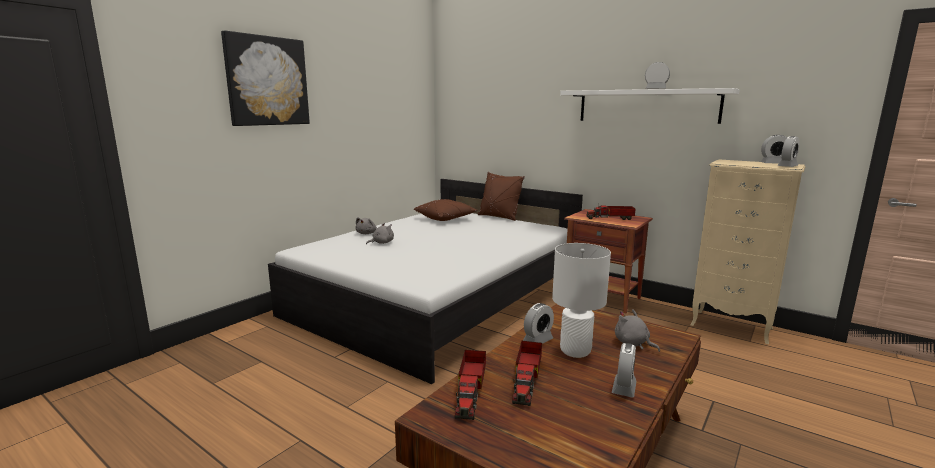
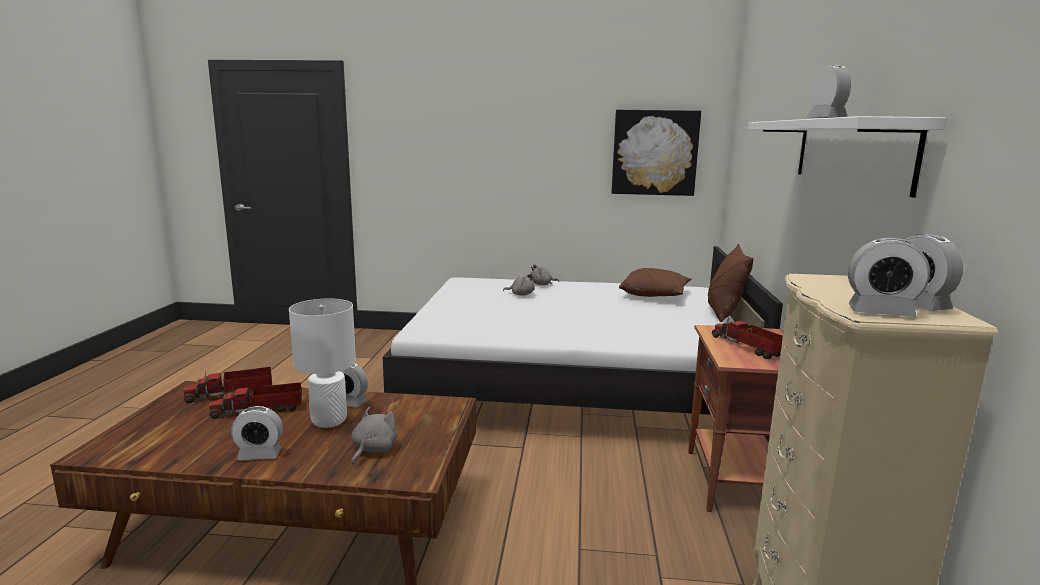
camera: 60 degrees right, 0 degrees up
picture [221,30,310,126] -> picture moved to [612,110,701,196]

